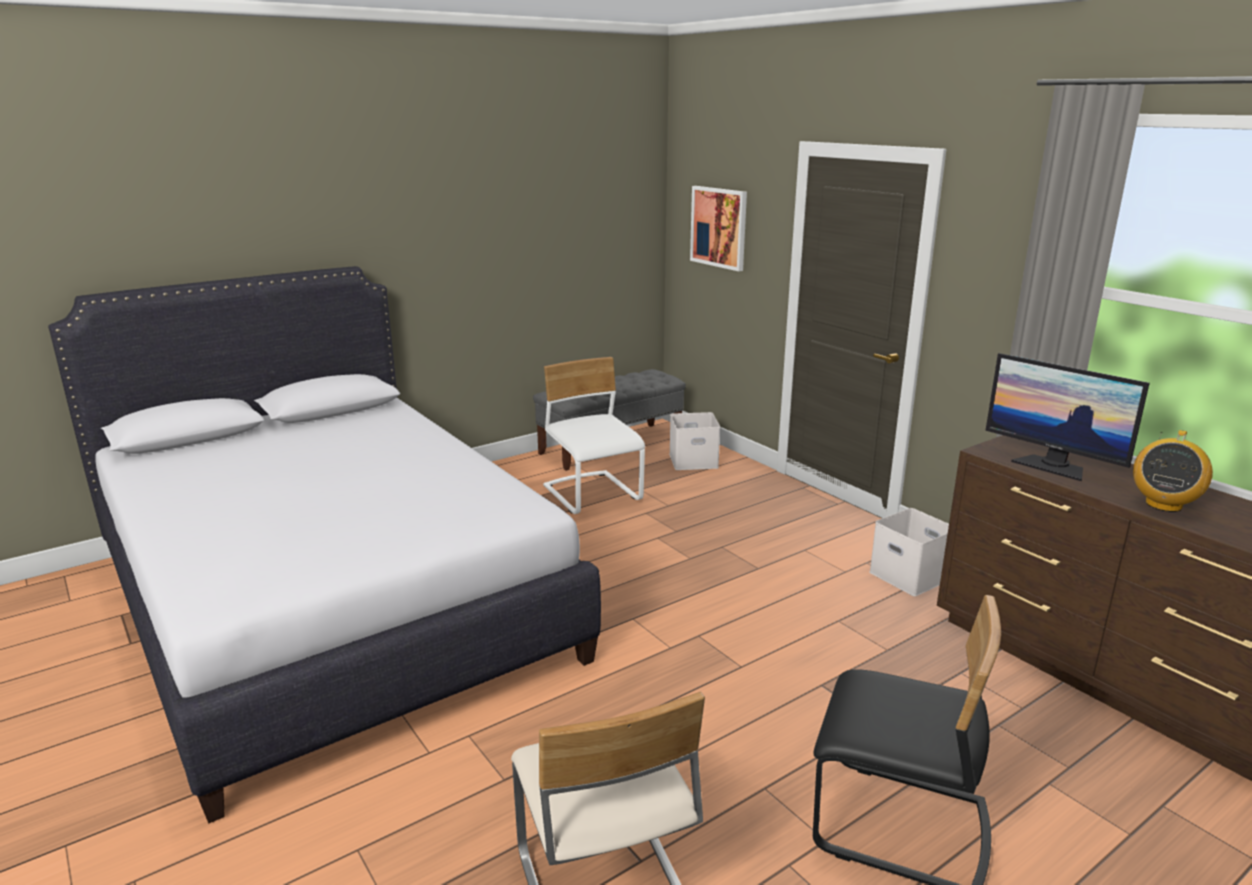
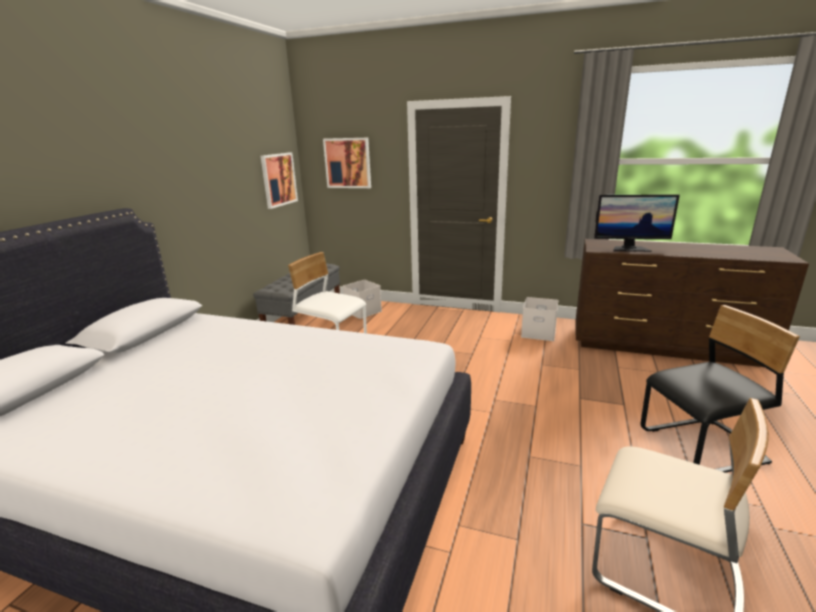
camera: 35 degrees left, 0 degrees up
radio [1133,430,1213,512] -> none
none -> picture [260,152,298,209]

